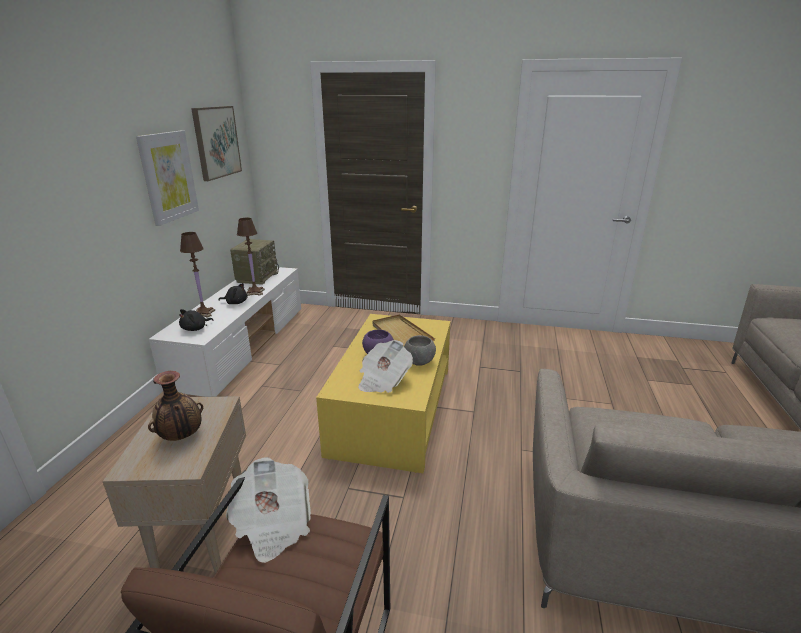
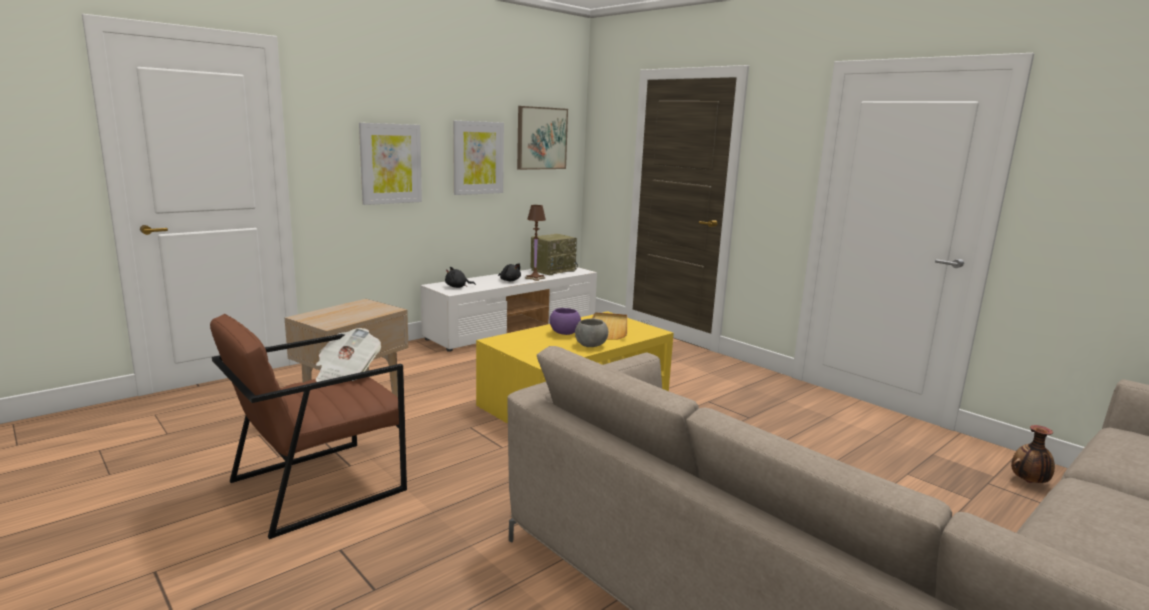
camera: 35 degrees right, 10 degrees down
vase [148,371,203,441] -> vase moved to [1011,425,1055,483]
brown table lamp [180,232,215,318] -> none
newspaper [358,340,413,393] -> none
none -> picture [359,123,422,205]

